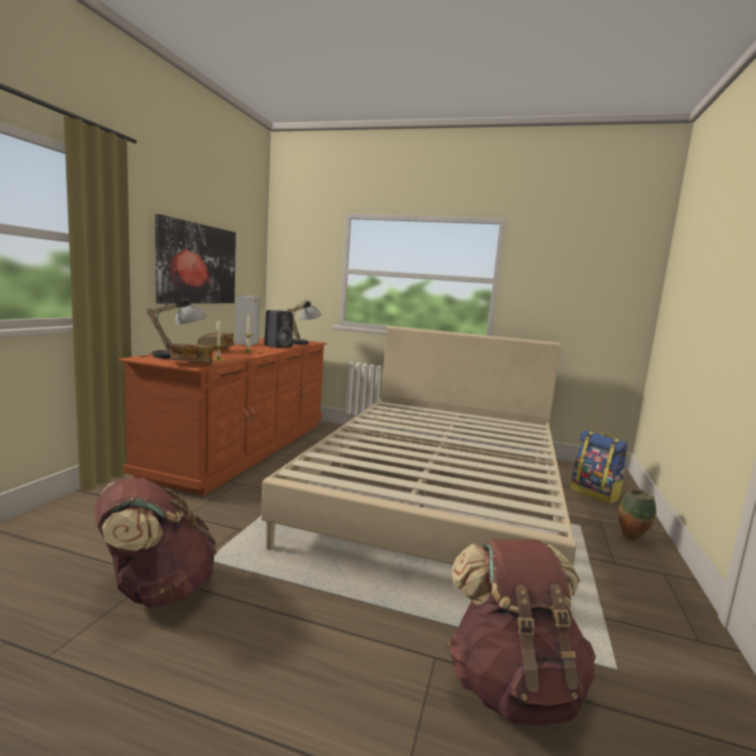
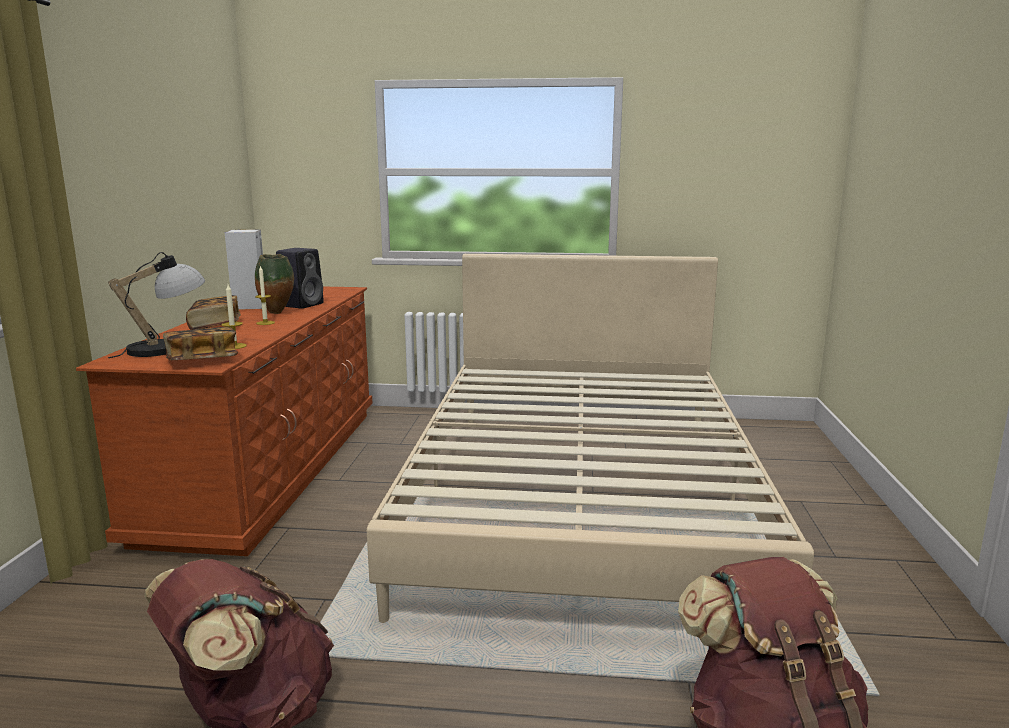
camera: 10 degrees left, 5 degrees up
picture [155,214,236,304] -> none
table lamp [287,300,321,345] -> none
backpack [570,430,628,504] -> none
vase [618,489,656,540] -> vase moved to [255,254,294,314]

